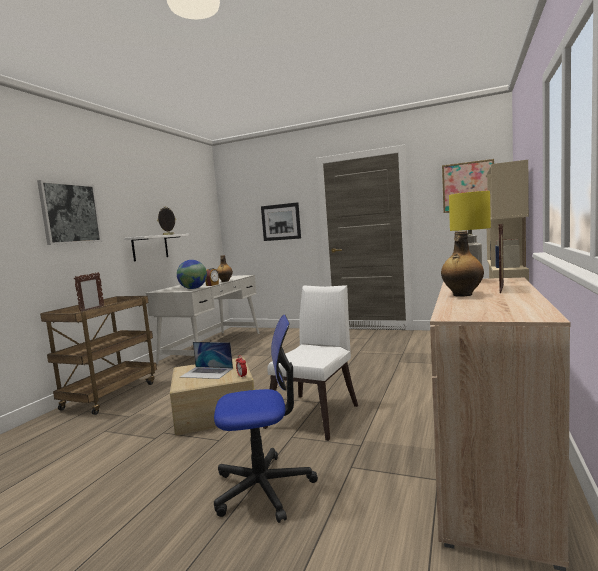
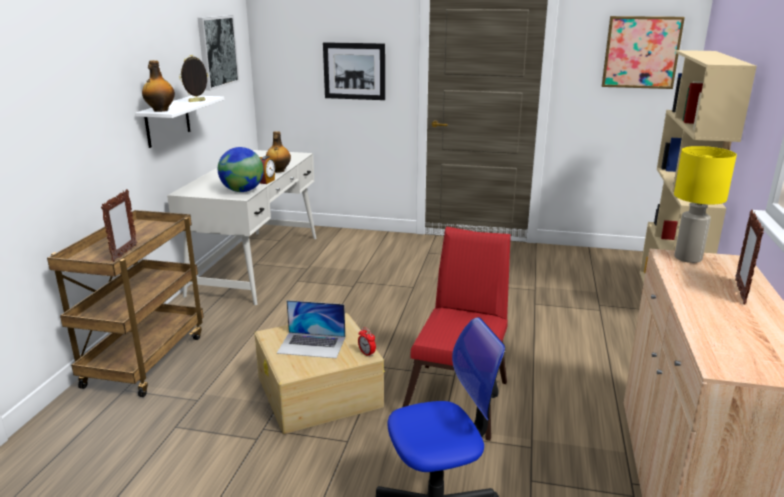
camera: 10 degrees left, 15 degrees up
picture [37,180,102,245] -> picture moved to [197,15,240,91]
white chair [263,285,358,441] -> red chair [403,226,511,441]
bottle [441,231,484,297] -> bottle moved to [142,60,175,112]

